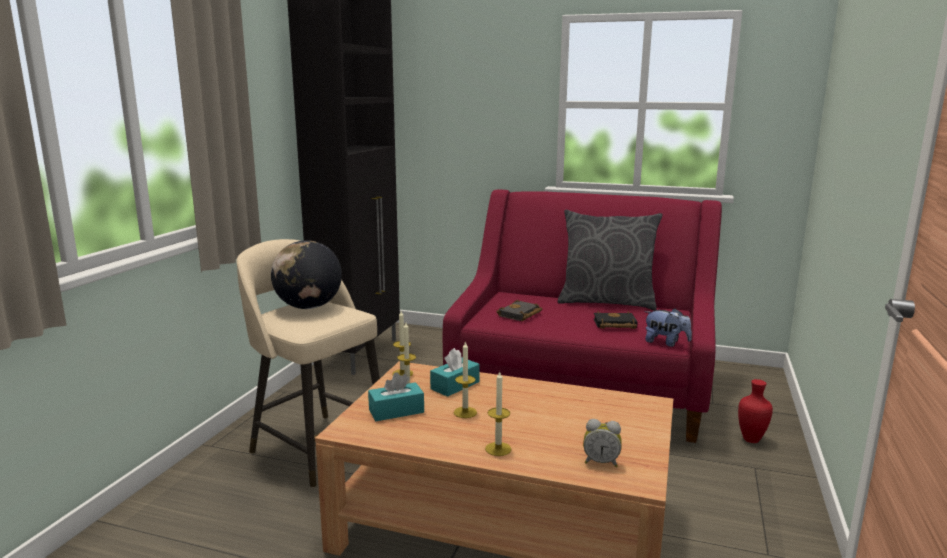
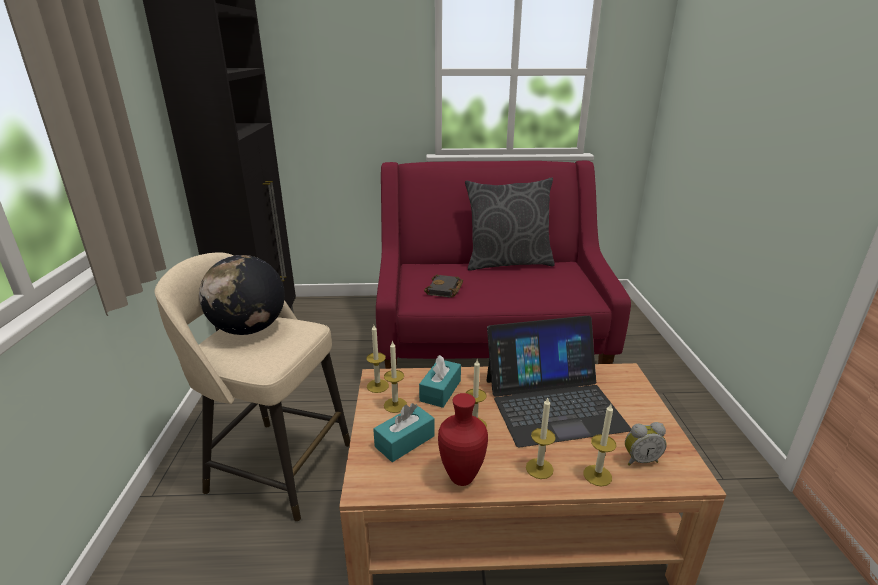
camera: 20 degrees left, 10 degrees up
black book [594,311,638,329] -> none
plush toy [644,308,692,347] -> none
red vase [738,379,773,443] -> red vase moved to [438,393,488,486]
none -> laptop [486,316,631,448]
none -> candle [584,404,616,486]

